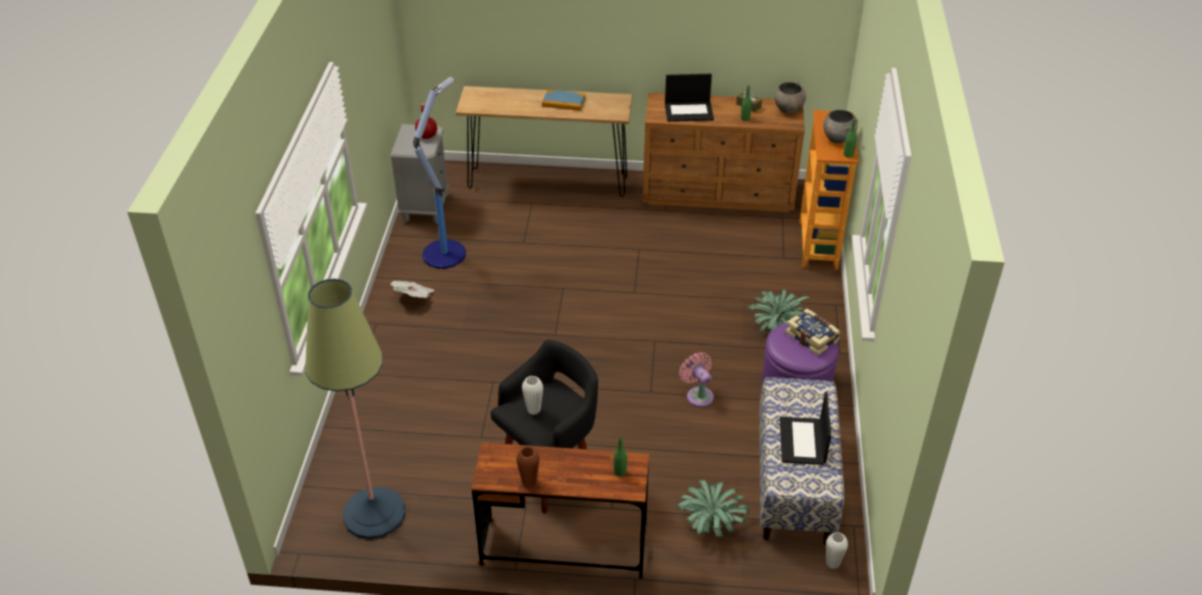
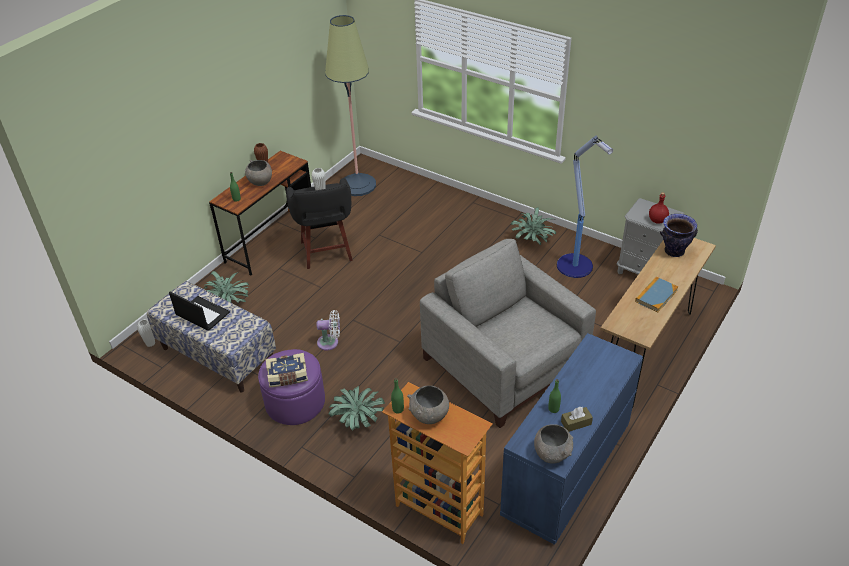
camera: 120 degrees right, 0 degrees up
newspaper [391,281,434,298] -> potted plant [511,207,556,245]
brown dresser [643,93,805,212] -> blue dresser [500,333,643,545]
laptop [665,74,714,122] -> none
pink fan [679,352,714,407] -> white fan [317,310,340,351]
none -> grey bowl [245,160,272,186]
none -> grey armchair [420,239,596,428]
none -> vase [660,214,698,257]

